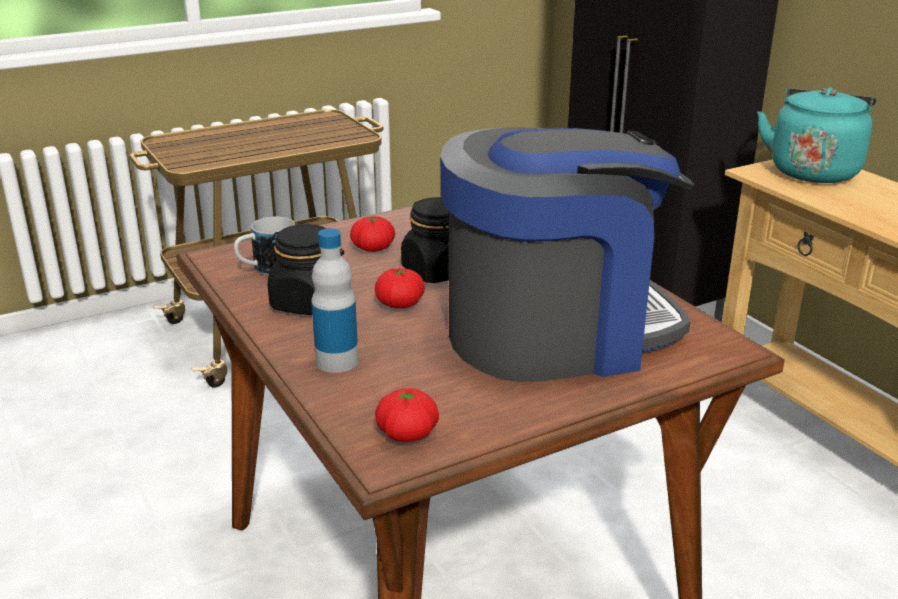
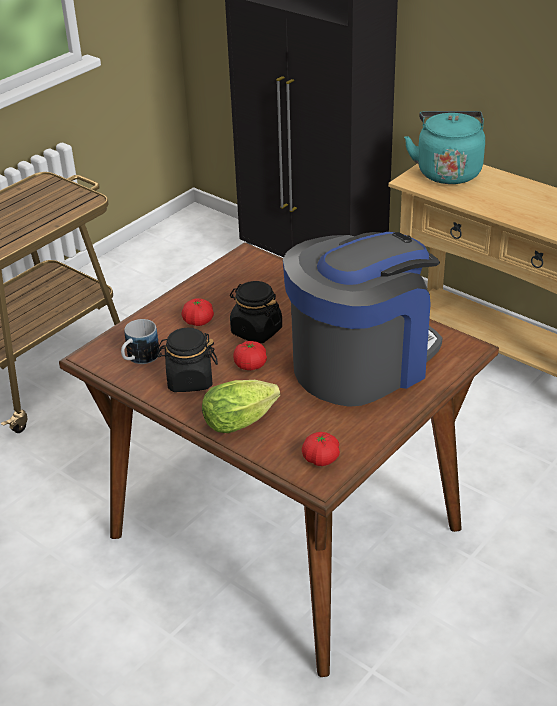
camera: 20 degrees left, 10 degrees up
bottle [311,228,359,373] -> lettuce [202,380,280,433]

